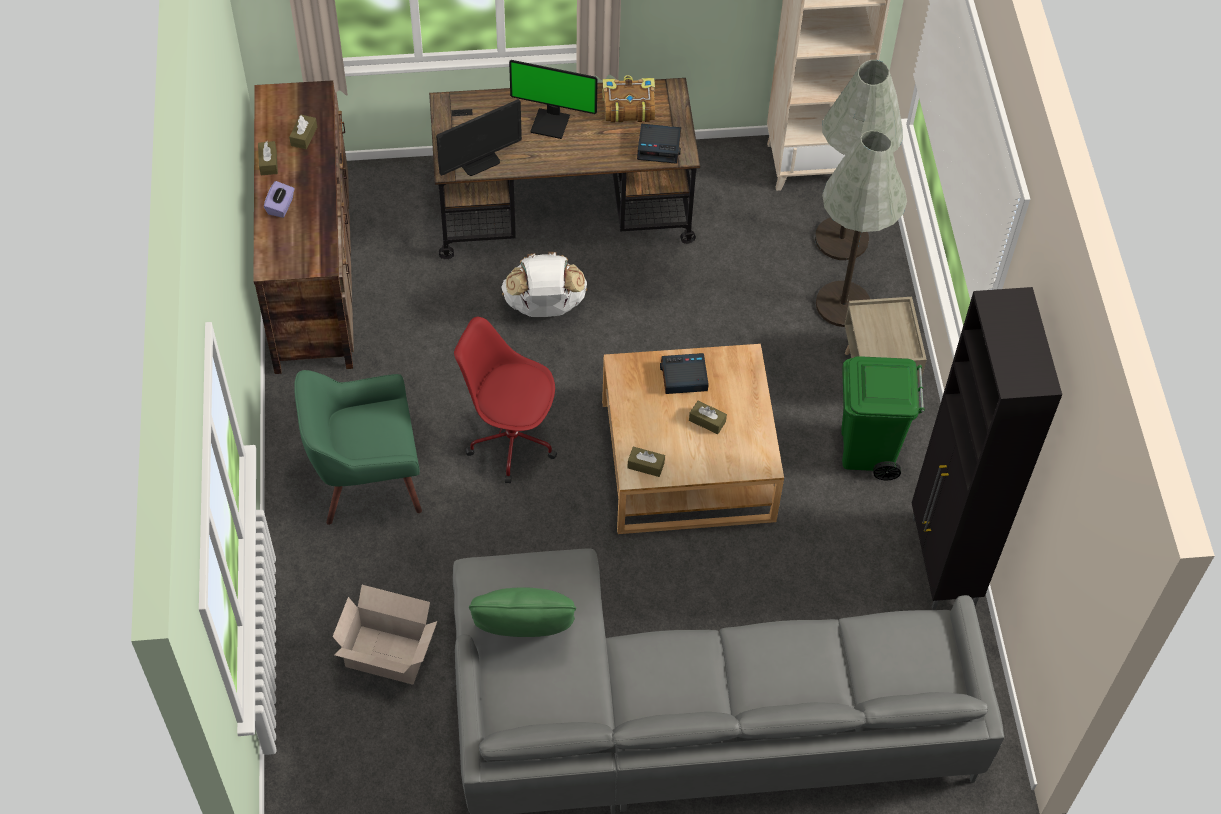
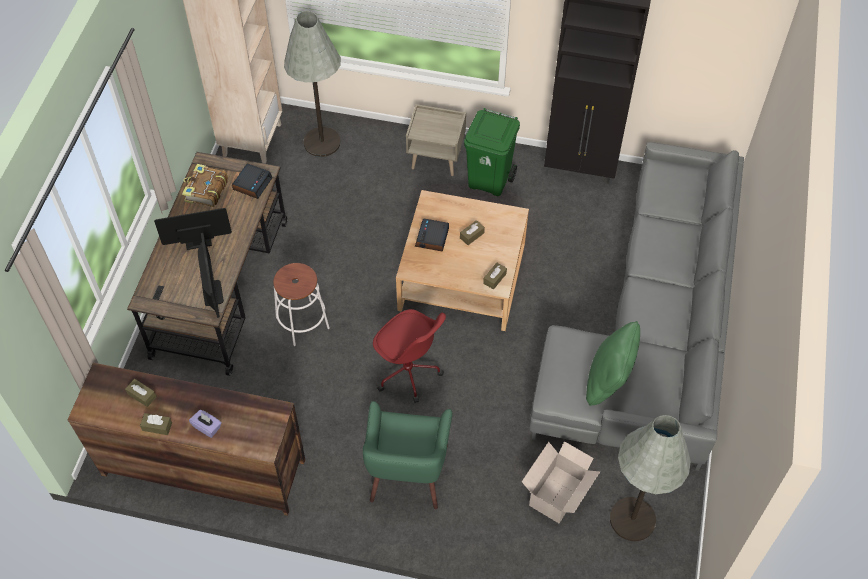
camera: 70 degrees left, 0 degrees up
red office chair [454,316,557,483] -> red office chair turned 90 degrees counterclockwise [373,309,446,403]
white backpack [501,252,587,317] -> white stool [273,263,330,346]
monitor [509,60,598,139] -> monitor turned 135 degrees counterclockwise [154,208,232,250]
grey floor lamp [816,131,907,327] -> grey floor lamp moved to [610,415,691,541]

